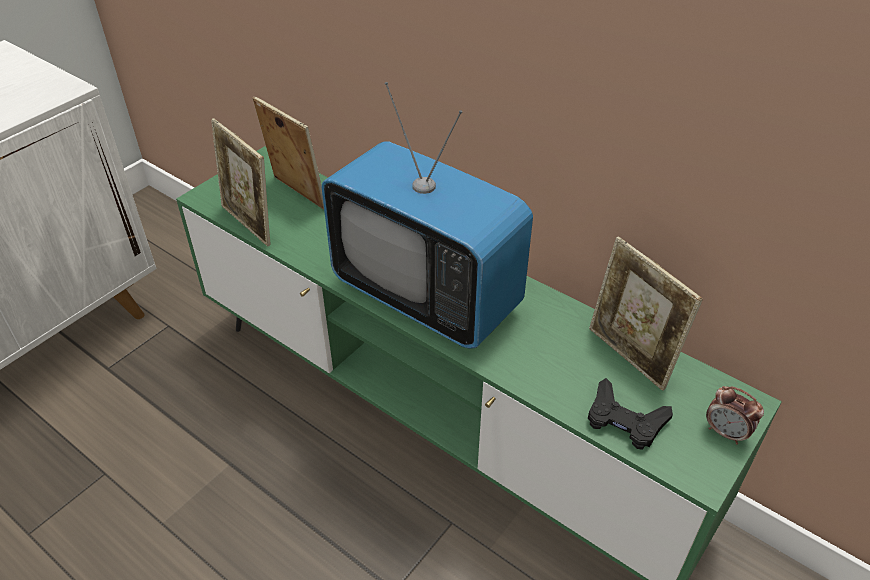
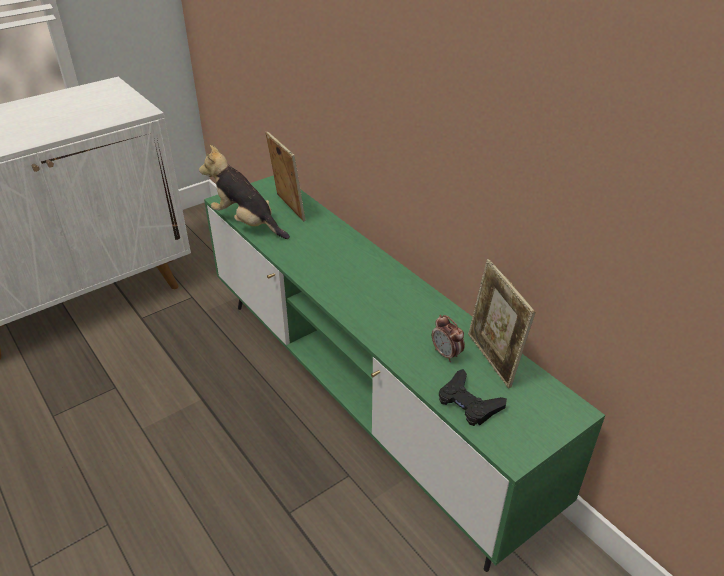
camera: 15 degrees right, 5 degrees down
picture frame [211,118,271,246] -> plush toy [199,145,290,239]
television [322,82,533,348] -> none
alarm clock [706,386,764,445] -> alarm clock moved to [432,315,465,362]

